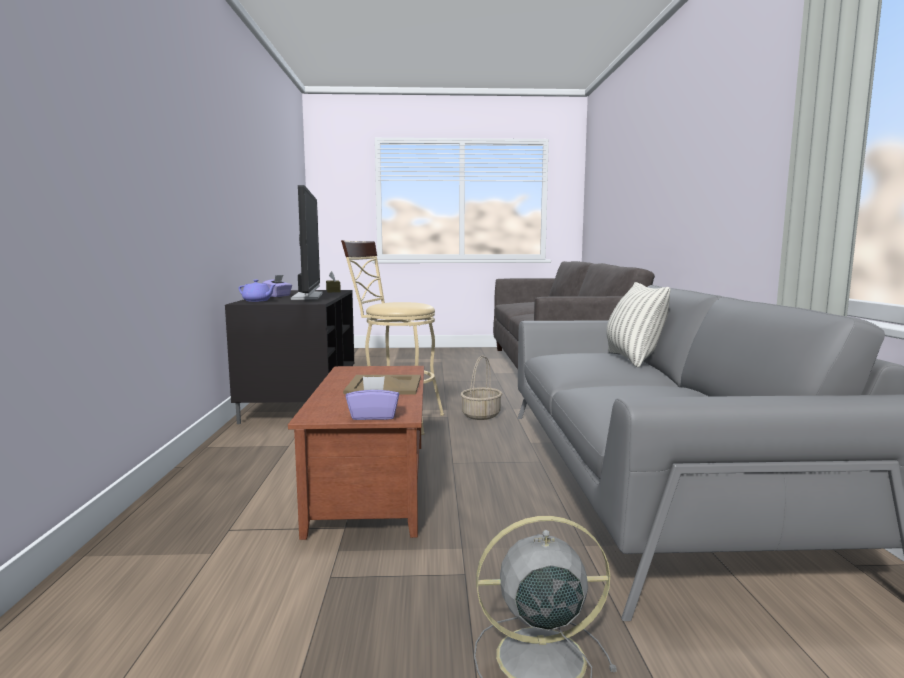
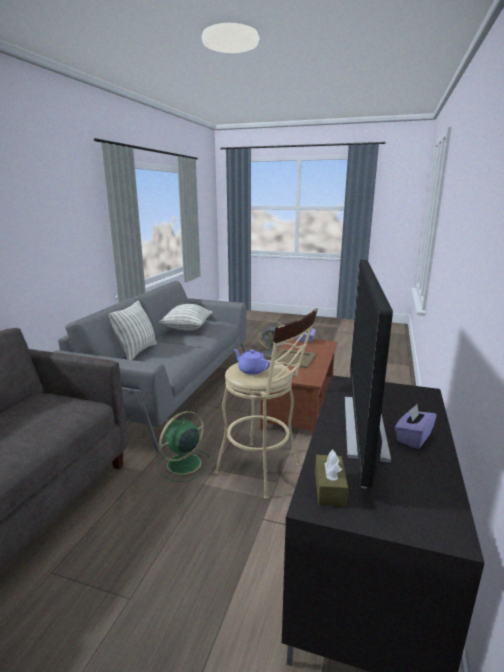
camera: 160 degrees left, 10 degrees up
purple teapot [239,280,275,302] -> purple teapot moved to [233,349,270,375]
basket [461,355,502,420] -> green fan [158,411,211,482]
none -> pillow [159,304,212,331]

